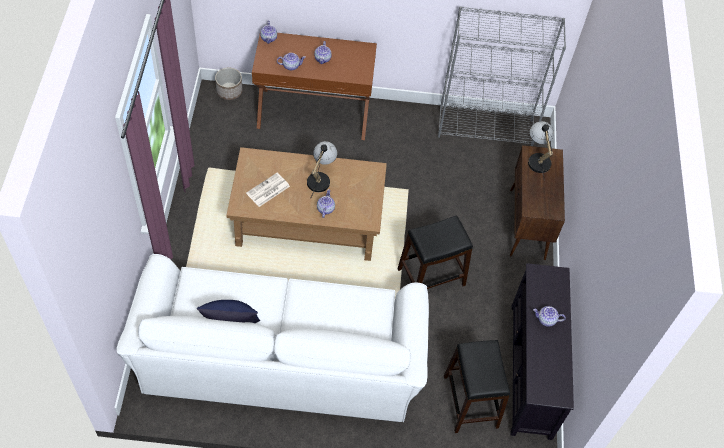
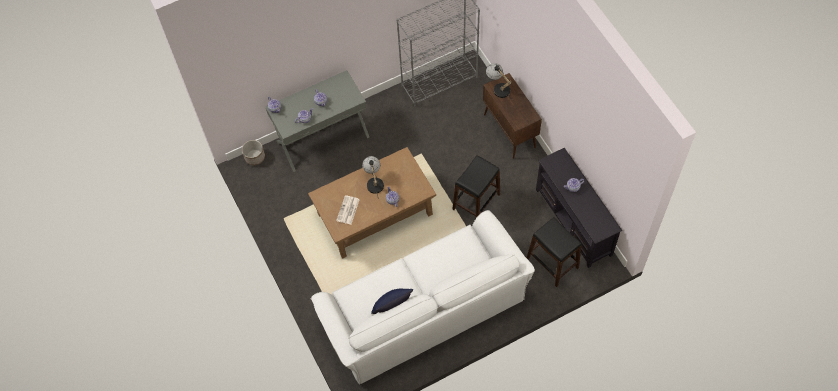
camera: 25 degrees left, 5 degrees up
brown console table [252,33,377,140] -> grey console table [265,70,369,172]

